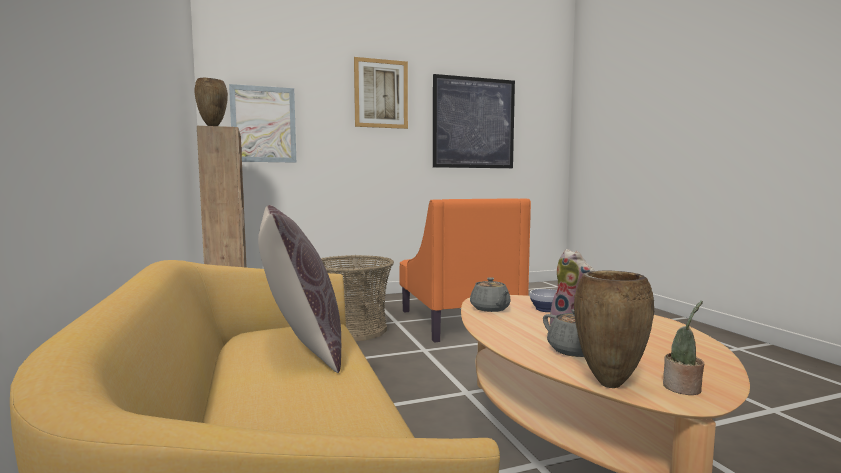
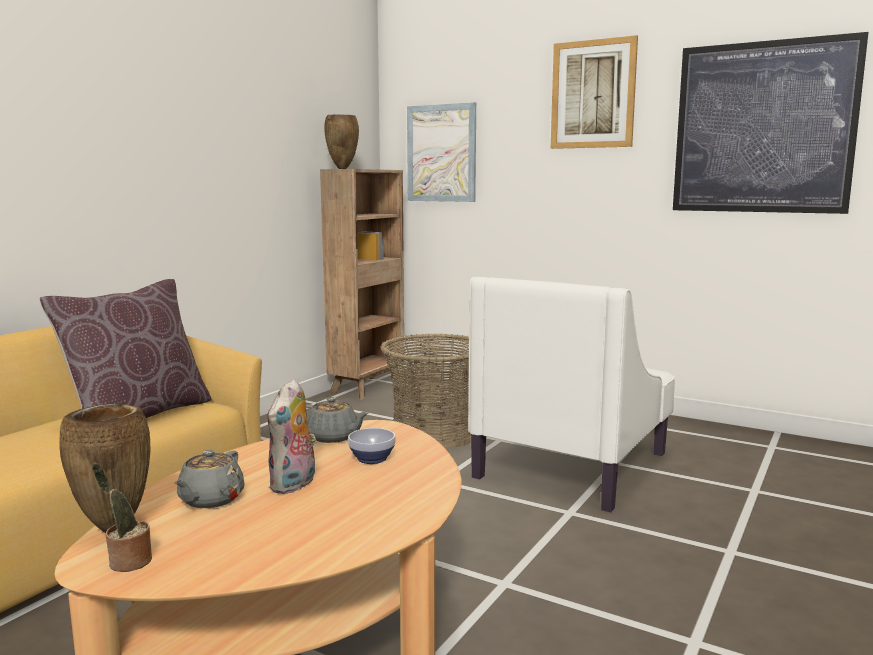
camera: 50 degrees right, 5 degrees up
orange armchair [399,198,531,343] -> white armchair [468,277,675,513]
grey teapot [470,277,511,312] -> grey teapot turned 90 degrees counterclockwise [306,397,369,443]

